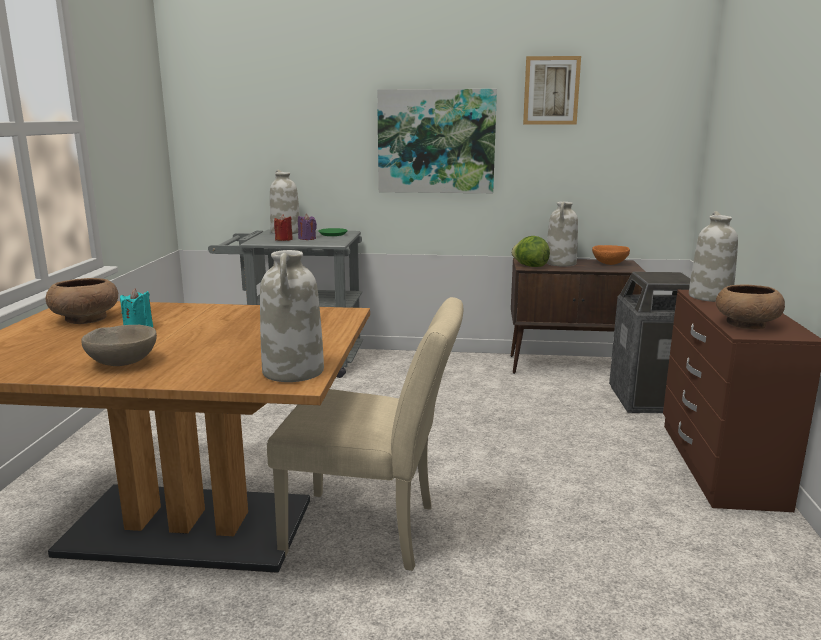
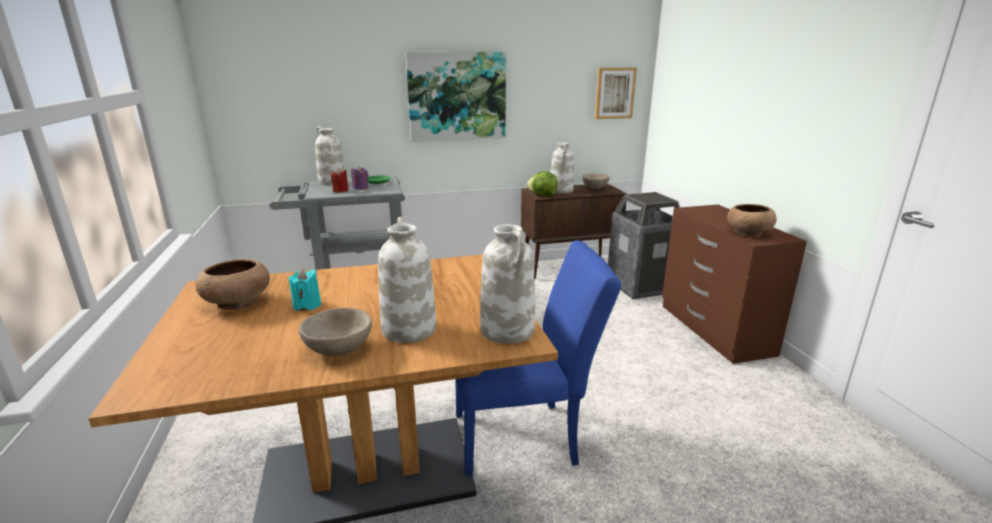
camera: 20 degrees left, 5 degrees up
beige chair [267,297,463,571] -> blue chair [455,240,621,476]
picture [523,56,581,124] -> picture moved to [595,67,637,119]
orange bowl [592,245,630,265] -> beige bowl [582,173,610,189]
white vase [689,211,738,302] -> white vase moved to [378,217,436,343]

